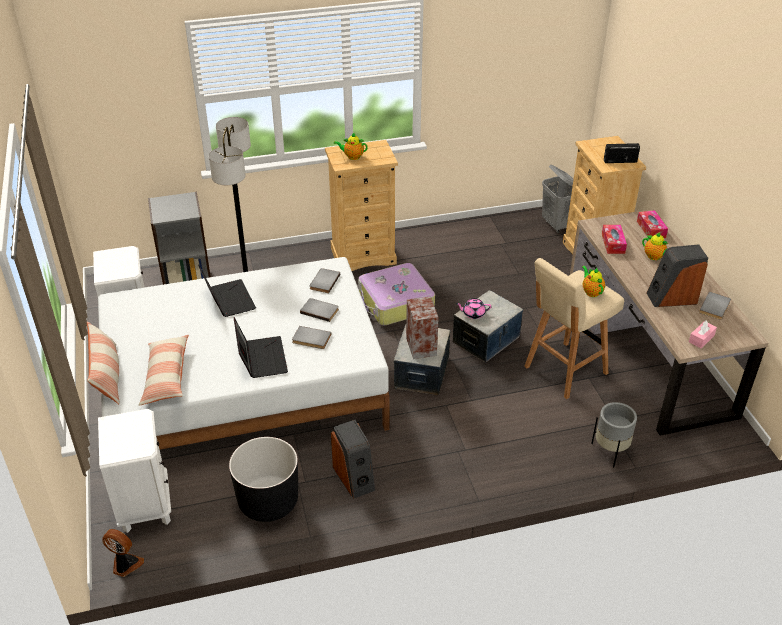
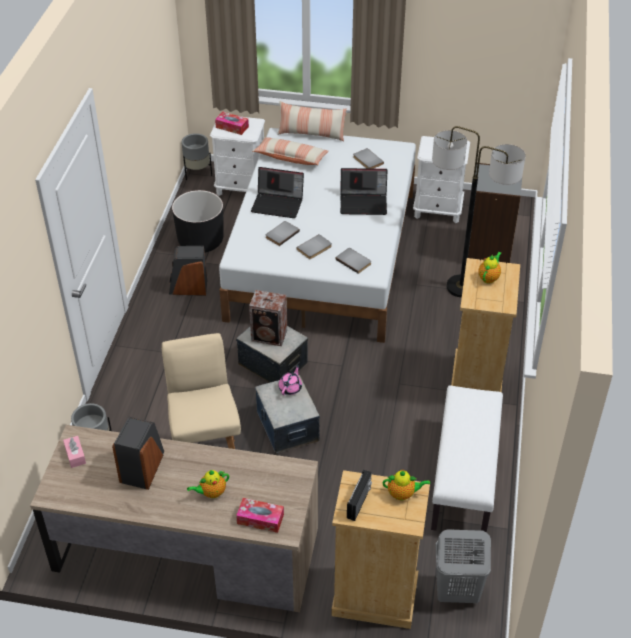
camera: 115 degrees right, 5 degrees up
fan [102,529,144,577] -> grey planter [182,133,212,180]
suitcase [358,263,435,325] -> none
teapot [582,266,605,297] -> teapot moved to [383,470,430,500]
tissue box [602,225,627,254] -> tissue box moved to [215,112,249,135]
grey book [699,292,731,320] -> grey book moved to [353,148,384,169]
none -> white bench [431,385,503,532]

